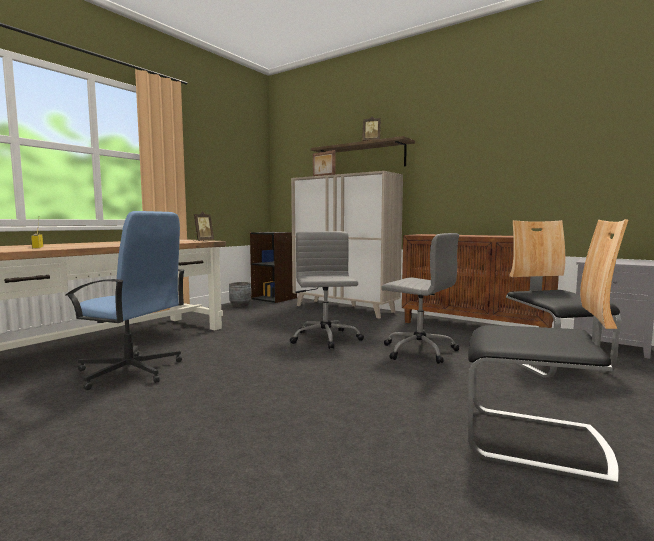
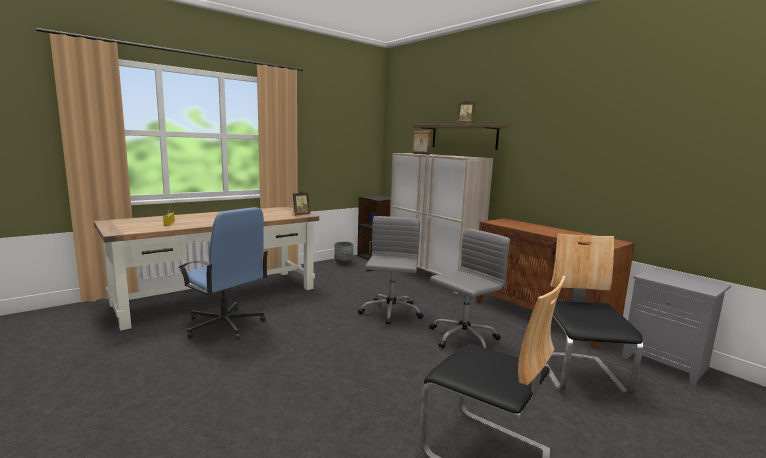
camera: 15 degrees right, 5 degrees up
grey office chair [381,233,459,364] -> grey office chair turned 90 degrees counterclockwise [429,228,510,349]

